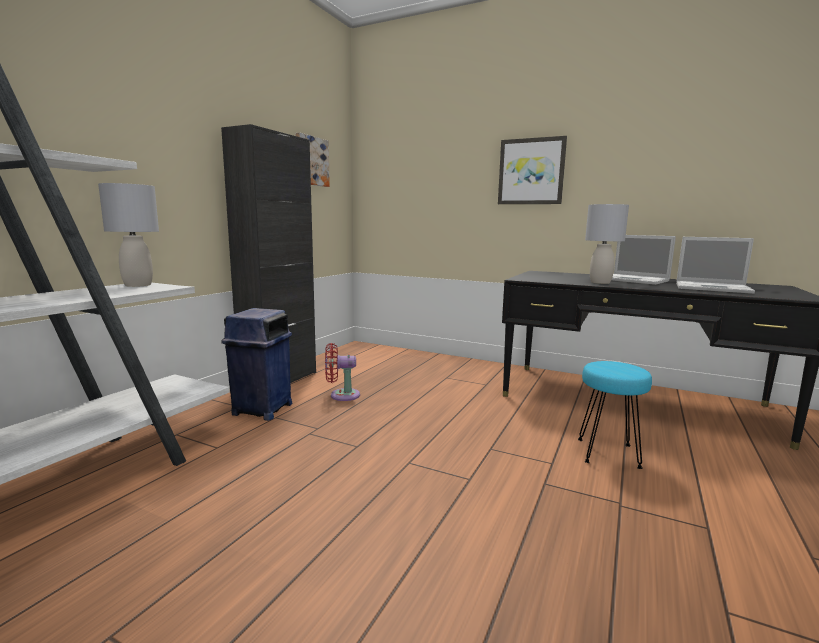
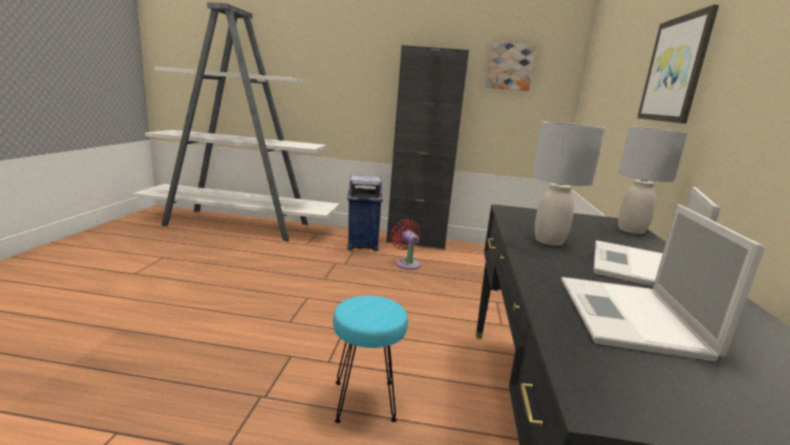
camera: 70 degrees right, 5 degrees up
grey table lamp [98,183,159,287] -> grey table lamp moved to [618,126,688,234]

